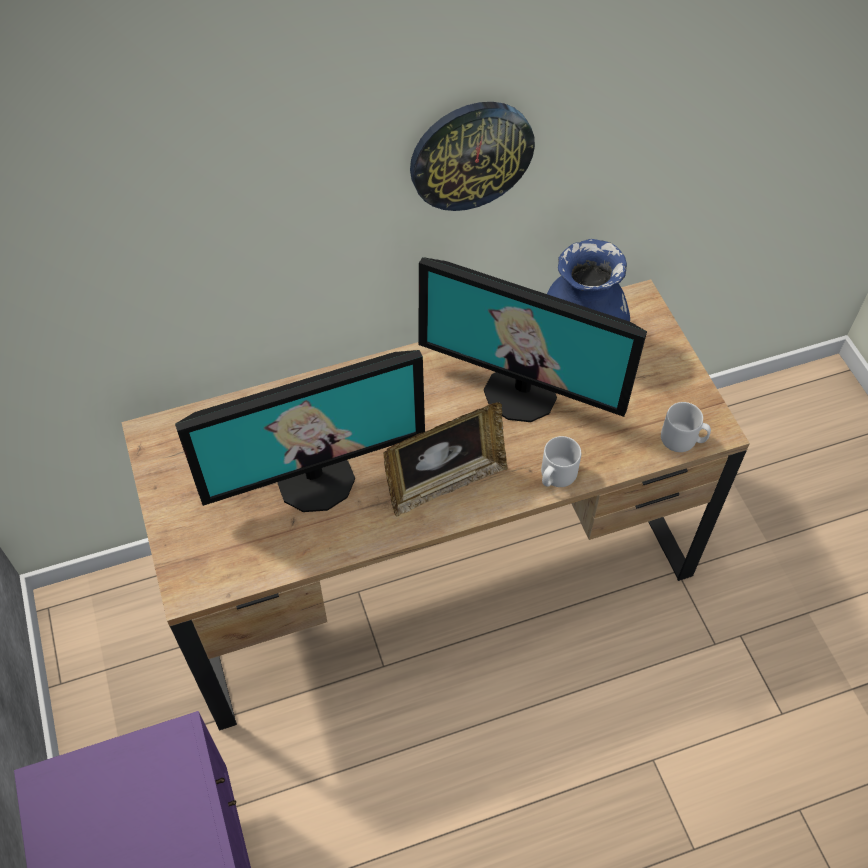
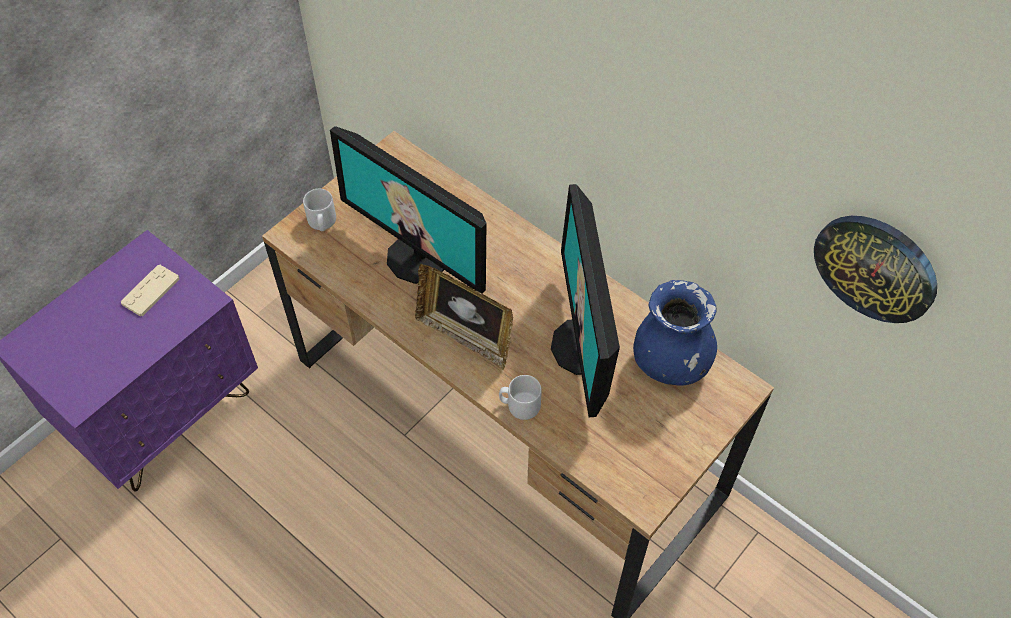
camera: 60 degrees right, 0 degrees up
wall clock [410,102,535,211] -> wall clock moved to [814,216,937,323]
grey mug [661,402,711,452] -> grey mug moved to [303,189,336,231]
none -> beige game controller [121,265,180,317]

